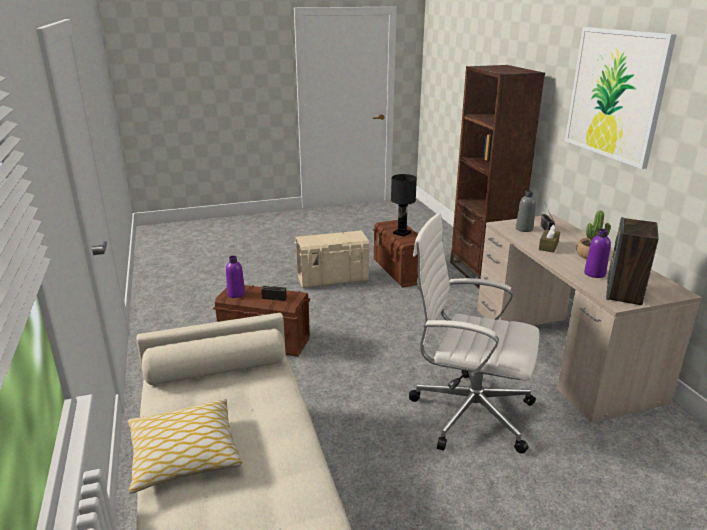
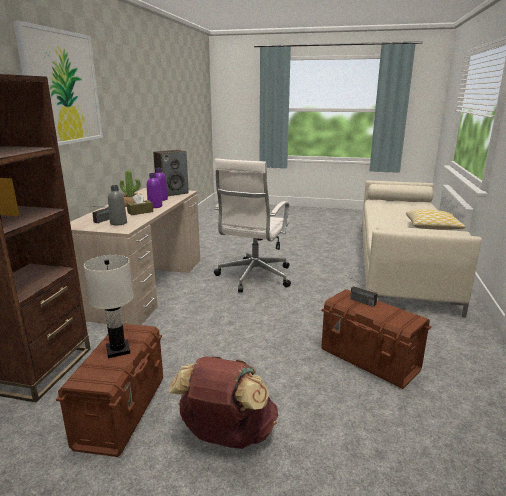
camera: 150 degrees left, 5 degrees down
purple bottle [226,256,245,298] -> purple bottle moved to [147,173,162,208]
beige storage box [295,230,371,288] -> brown backpack [169,356,278,449]
black table lamp [391,174,417,237] -> white table lamp [84,255,133,358]
white office chair [409,213,540,454] -> white office chair turned 60 degrees clockwise [214,159,291,292]

